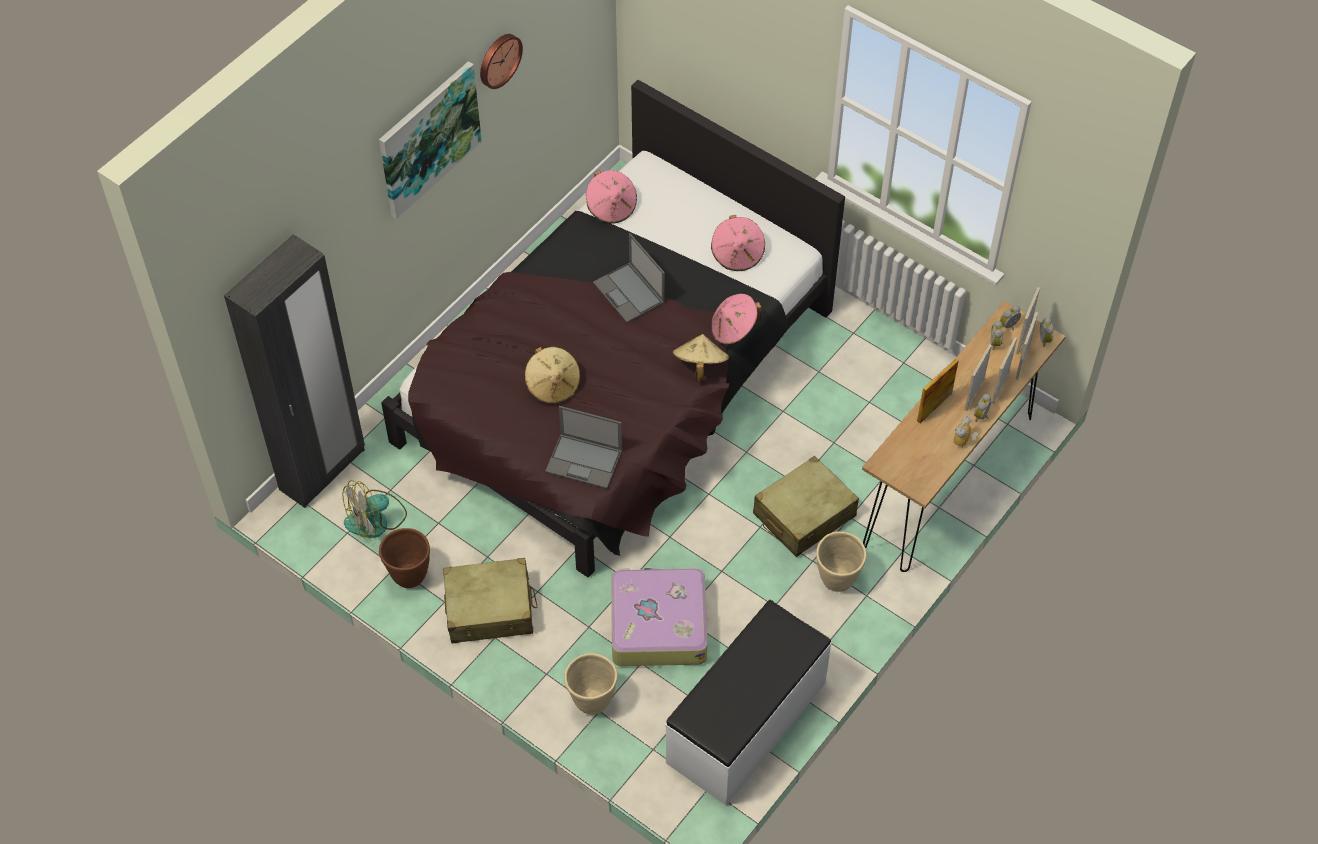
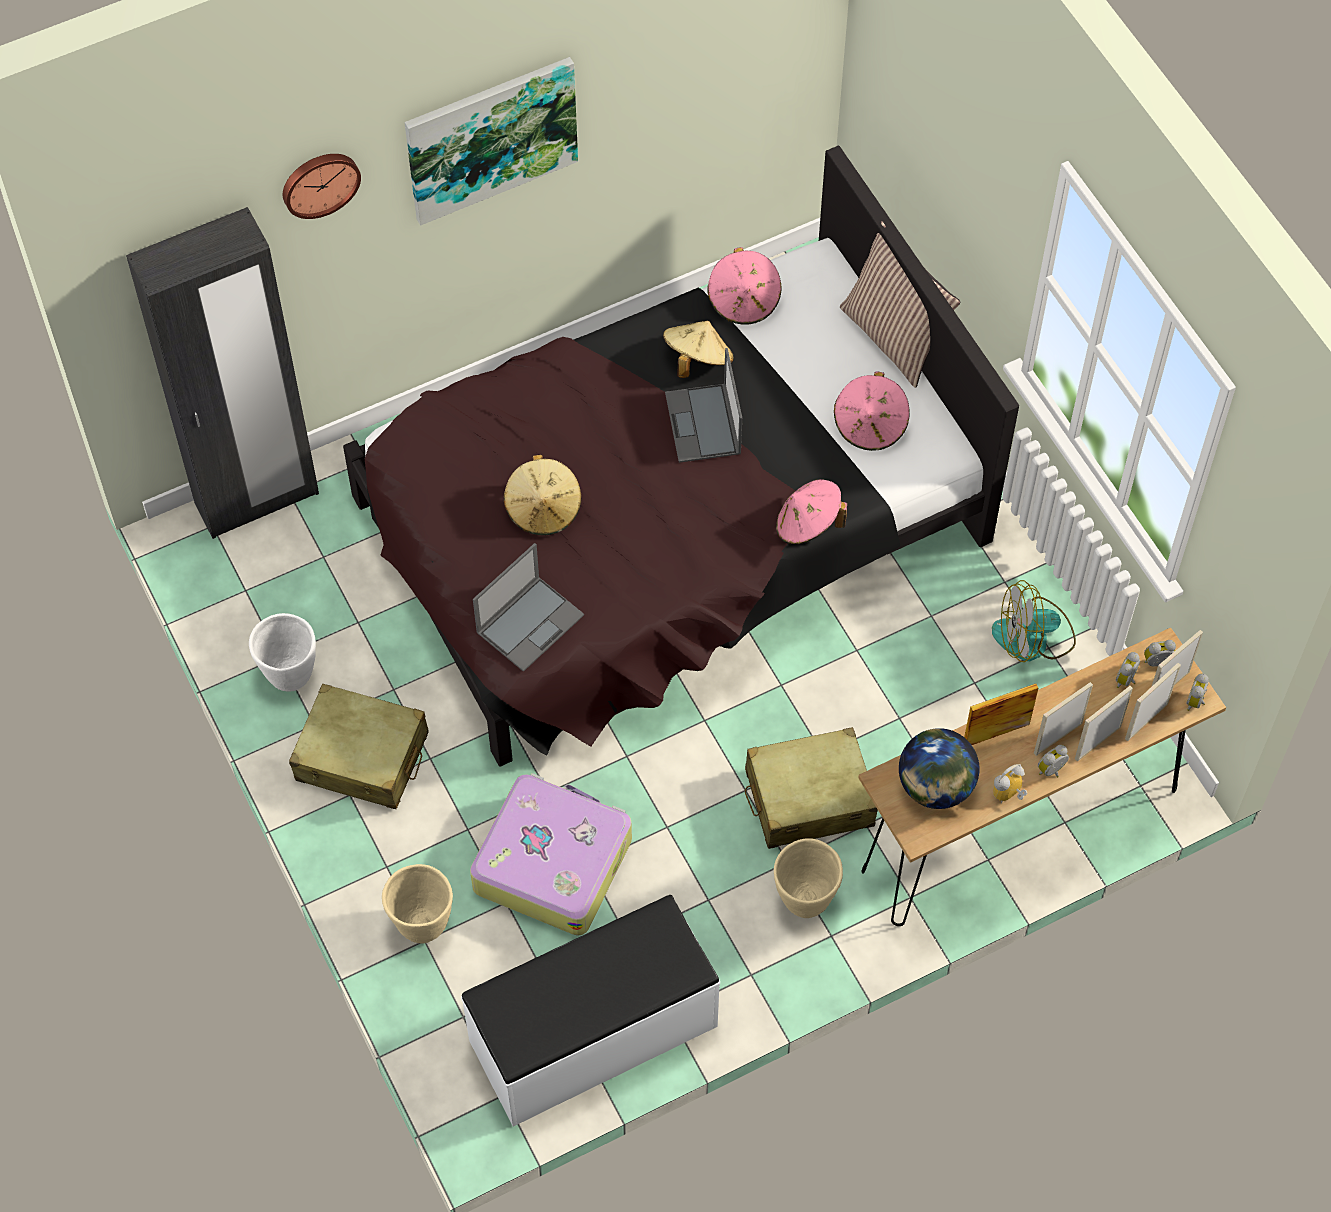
camera: 25 degrees right, 5 degrees up
fan [343,480,407,538] -> fan moved to [992,580,1076,662]
brown planter [379,528,430,588] -> white planter [249,613,316,691]
wall clock [480,34,523,89] -> wall clock moved to [283,154,361,219]
laptop [545,406,622,489] -> laptop turned 90 degrees counterclockwise [473,543,584,672]
beige hat [672,334,729,382] -> beige hat moved to [663,321,734,378]
none -> pillow [840,221,960,388]
none -> globe [899,728,980,809]

